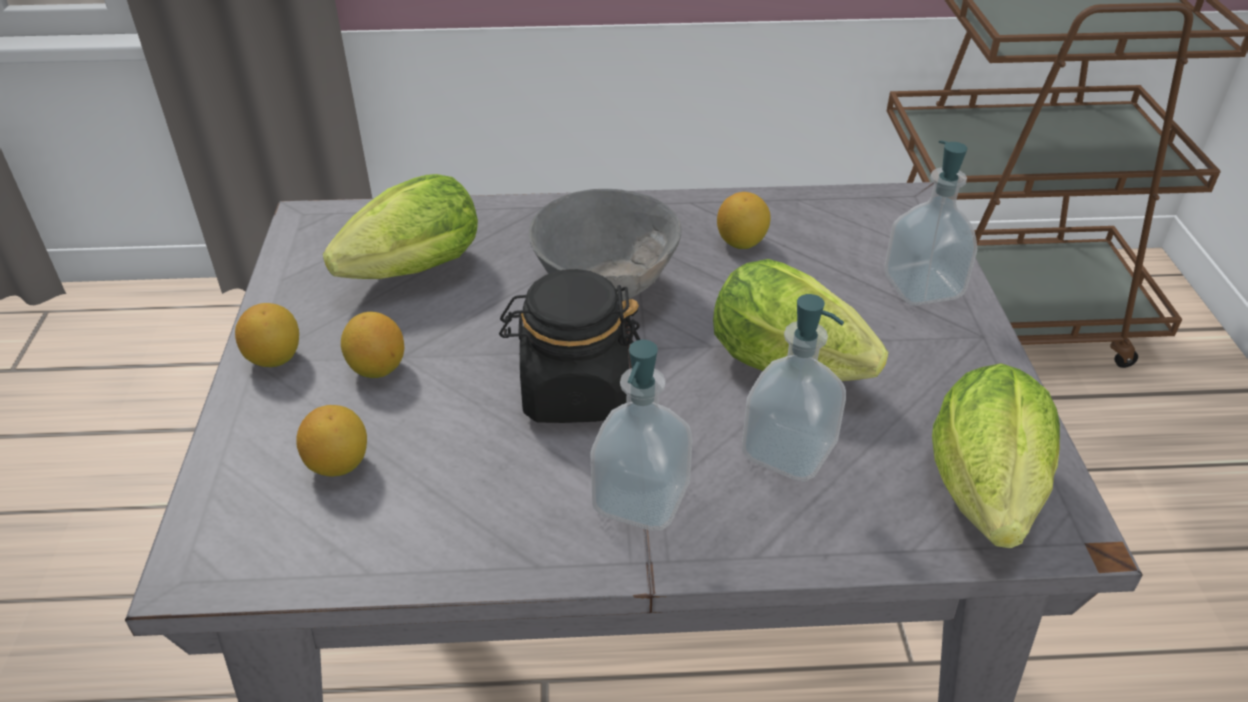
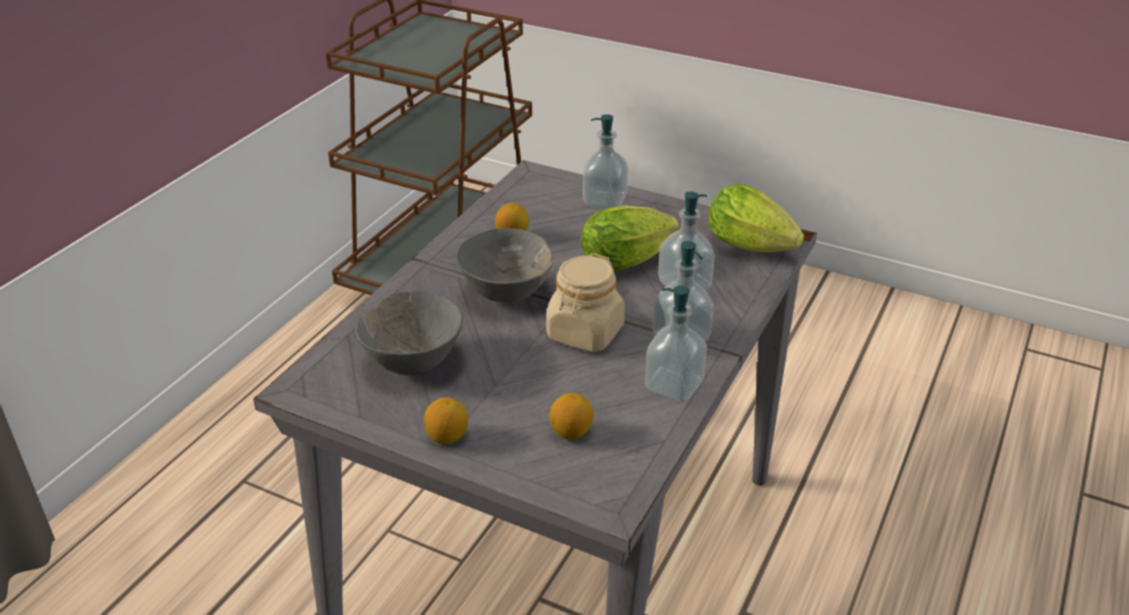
camera: 60 degrees left, 5 degrees down
lettuce [323,174,478,279] -> grey bowl [355,290,463,375]
lemon [341,312,404,378] -> none
black jar [499,269,641,423] -> beige jar [546,253,625,352]
none -> soap dispenser [645,286,707,402]

